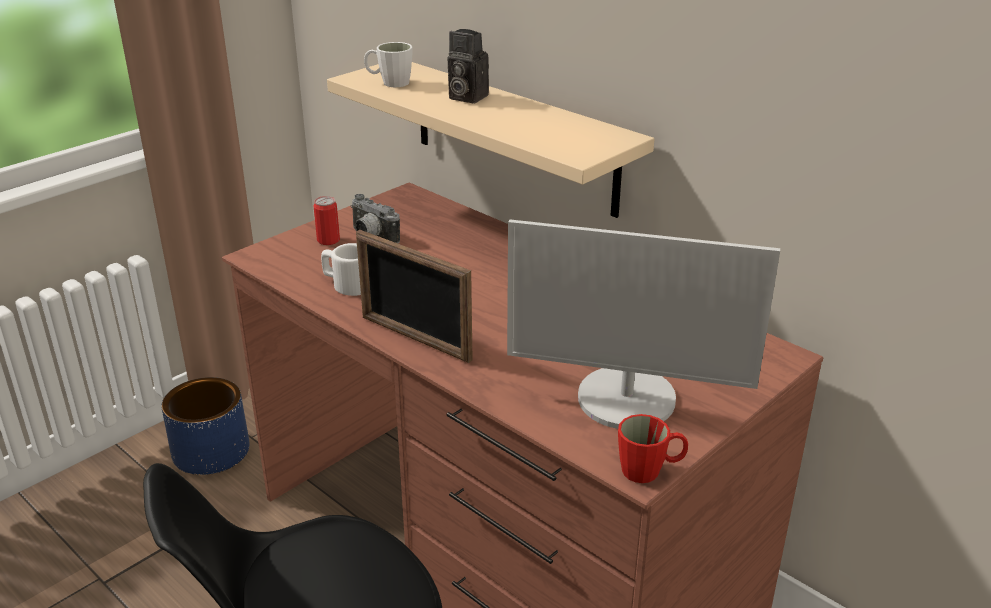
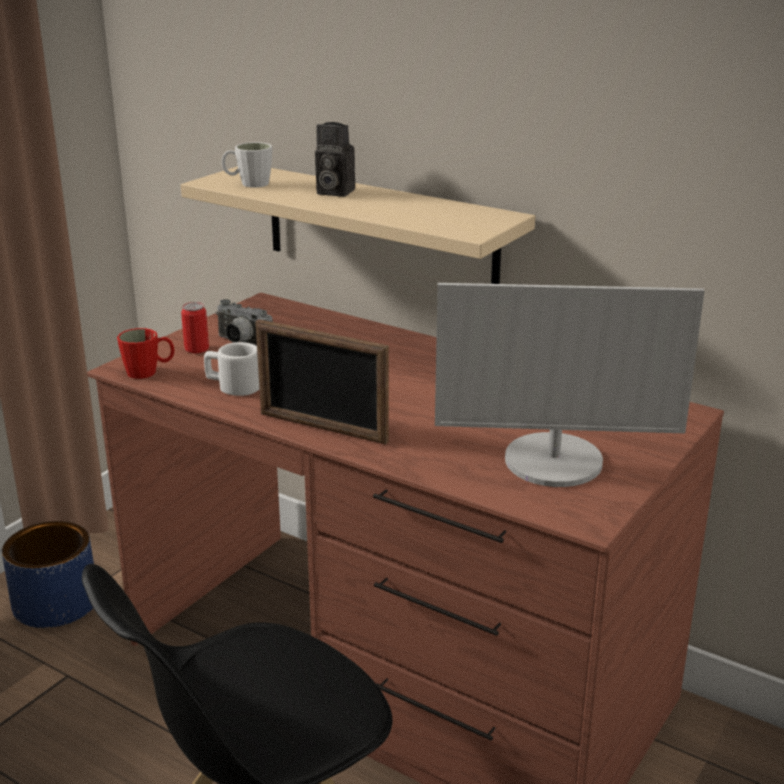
camera: 10 degrees left, 5 degrees down
red mug [618,414,688,483] -> red mug moved to [117,328,175,379]

